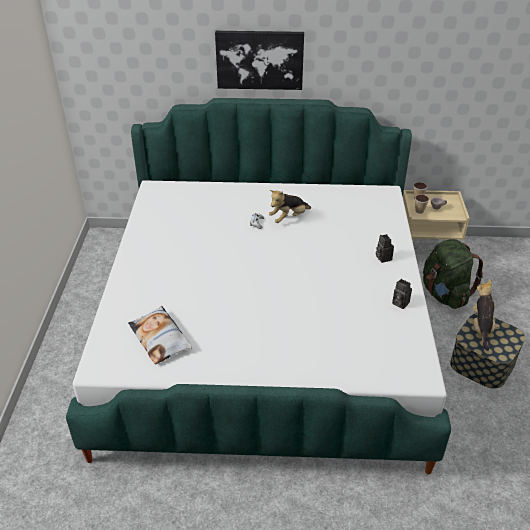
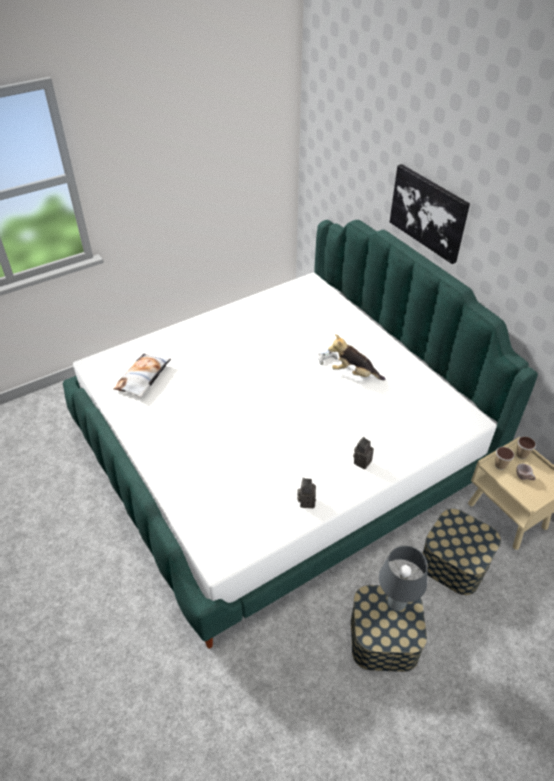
camera: 55 degrees right, 5 degrees up
green backpack [423,239,483,309] -> storage box [422,509,501,595]
plush toy [473,279,500,351] -> grey table lamp [379,546,428,611]

